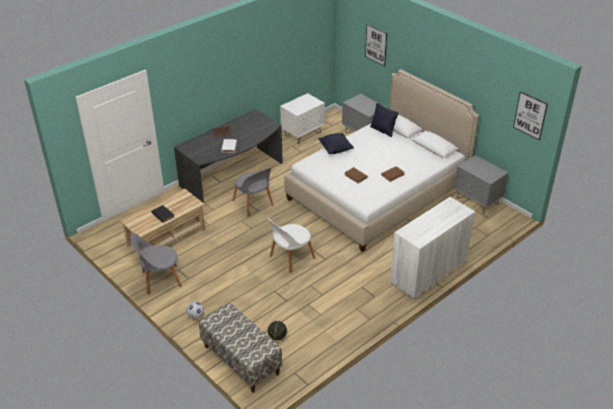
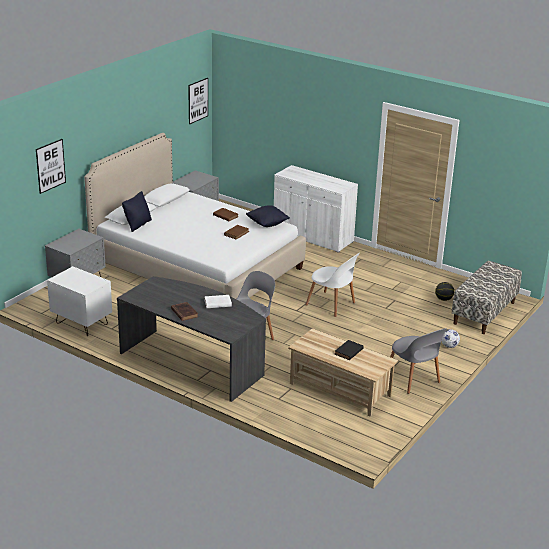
camera: 105 degrees left, 10 degrees down
black pillow [318,133,354,154] -> black pillow moved to [246,205,290,227]

